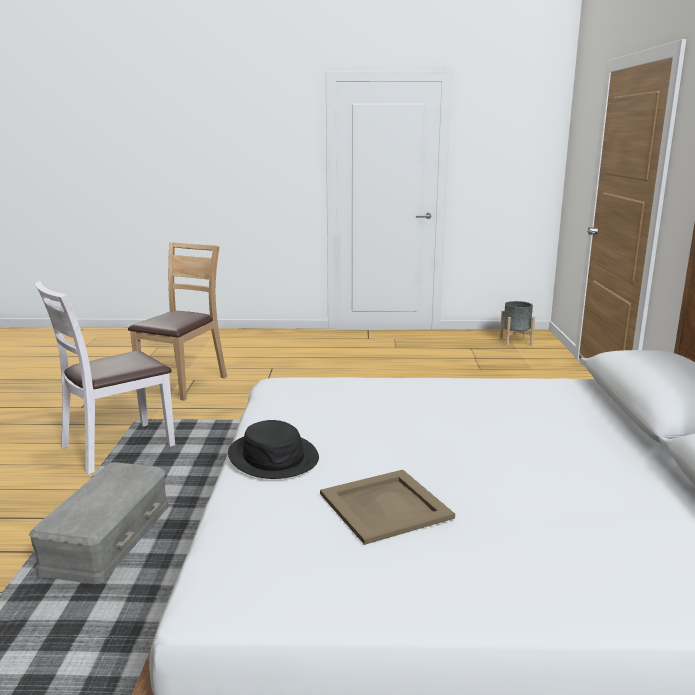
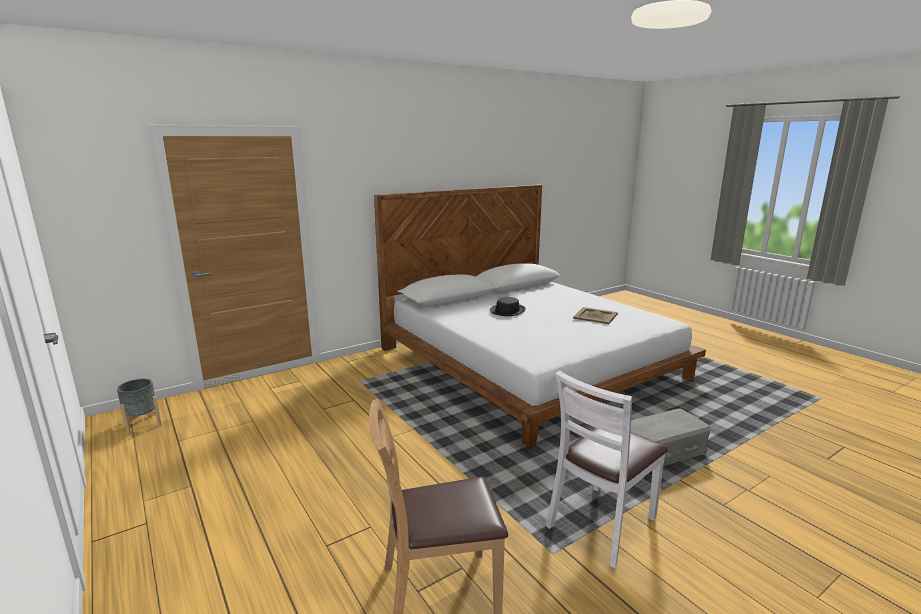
camera: 125 degrees left, 0 degrees up
white chair [35,281,175,475] -> white chair turned 120 degrees clockwise [546,371,668,568]
black hat [228,420,319,479] -> black hat moved to [490,297,526,316]

